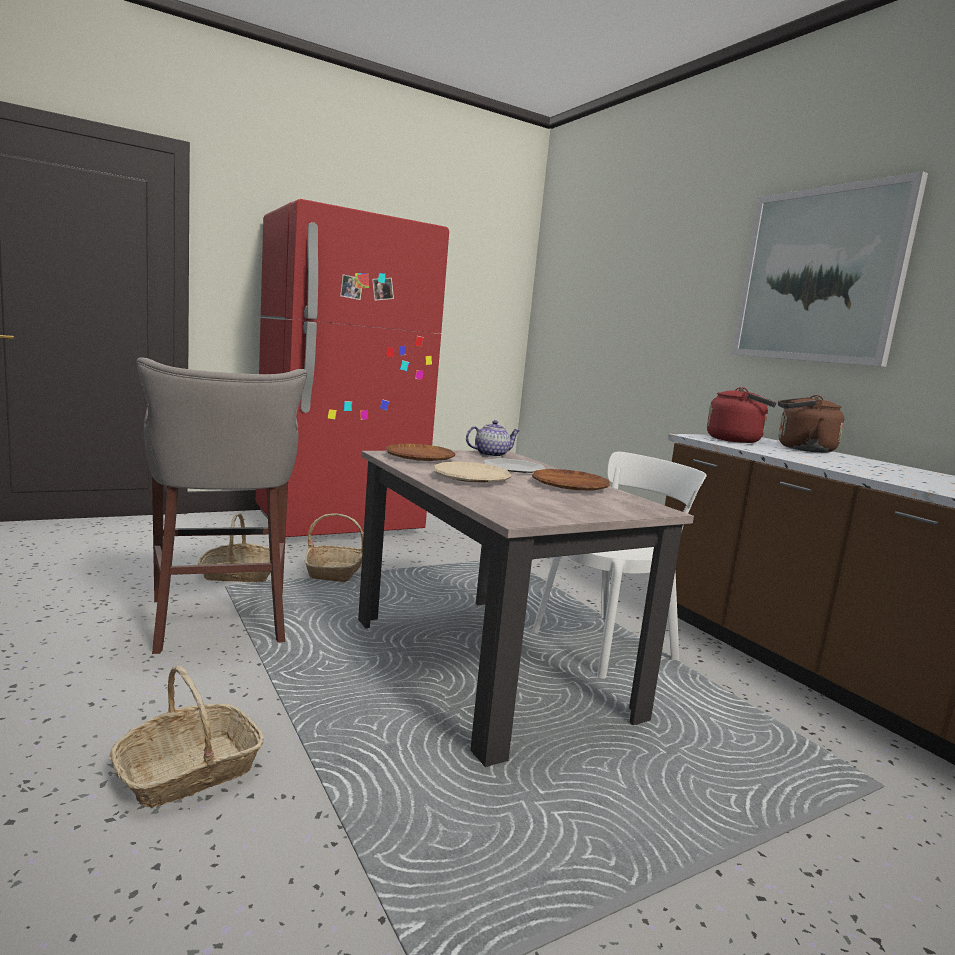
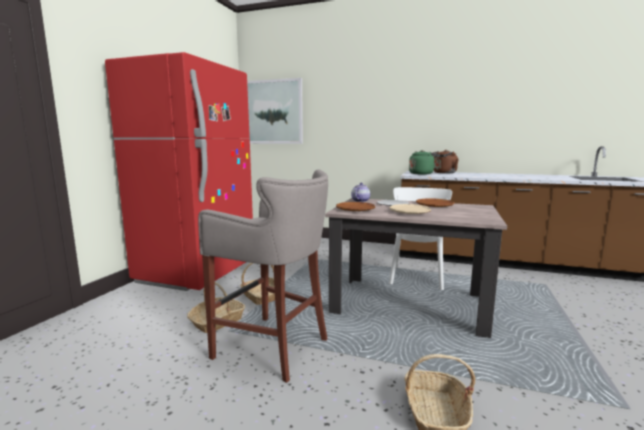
camera: 40 degrees left, 0 degrees up
red kettle [707,387,776,443] -> green kettle [409,150,440,175]
picture [732,171,928,367] -> picture moved to [247,78,303,144]

